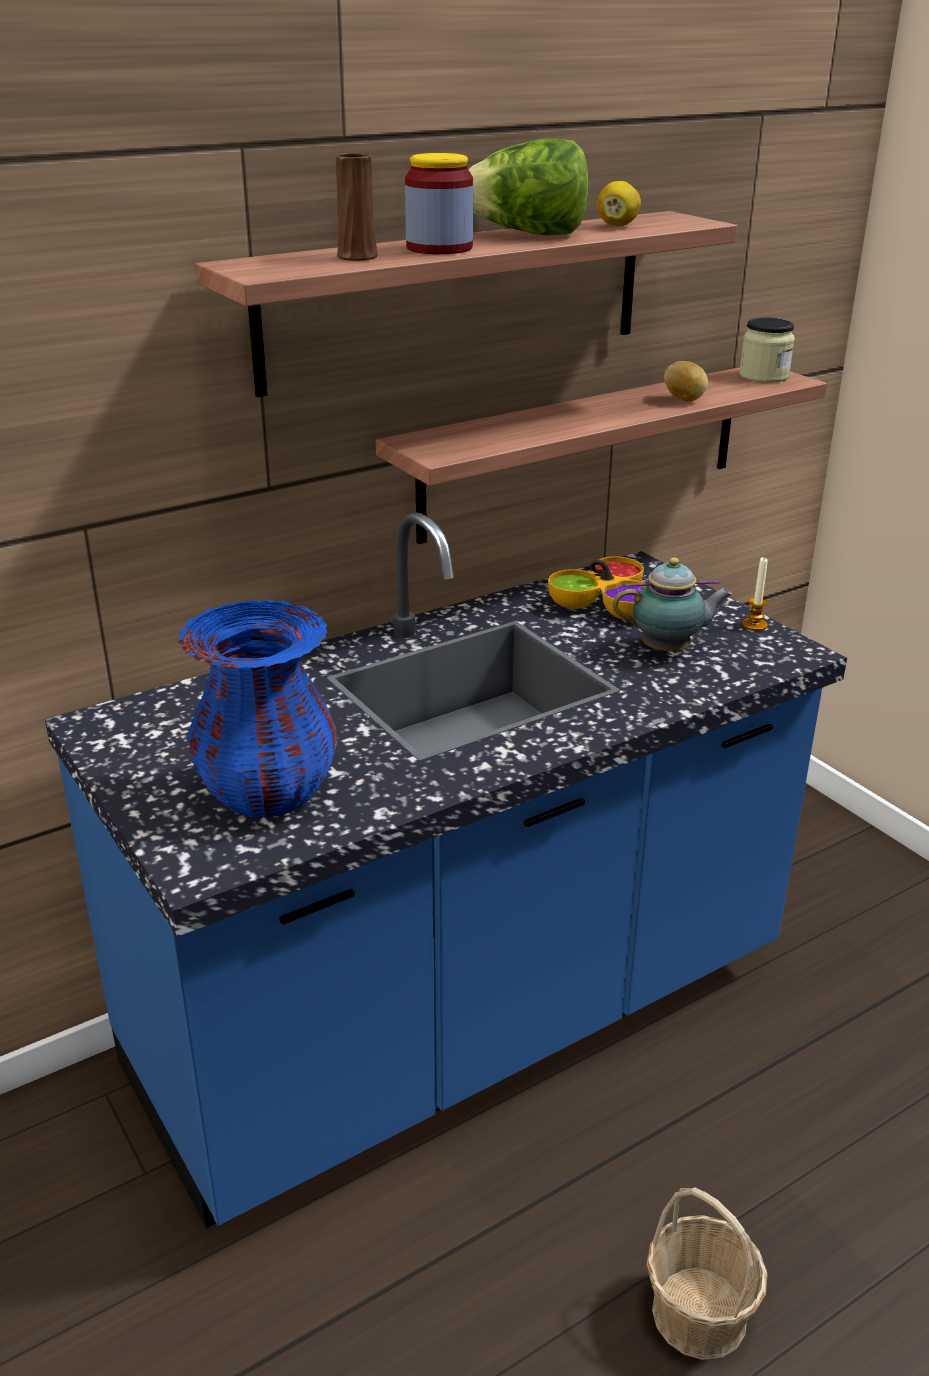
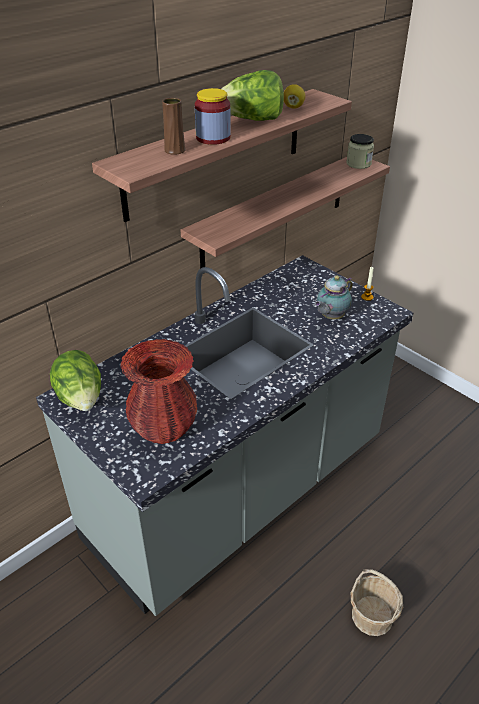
camera: 10 degrees left, 10 degrees up
blue counter [45,512,847,1228] -> grey counter [36,255,413,616]
blue vase [178,600,337,818] -> red vase [120,339,197,444]
bowl [548,556,646,620] -> none
teapot [613,557,733,651] -> teapot turned 150 degrees clockwise [315,275,353,319]
potato [664,361,708,401] -> none
none -> lettuce [50,350,101,411]

